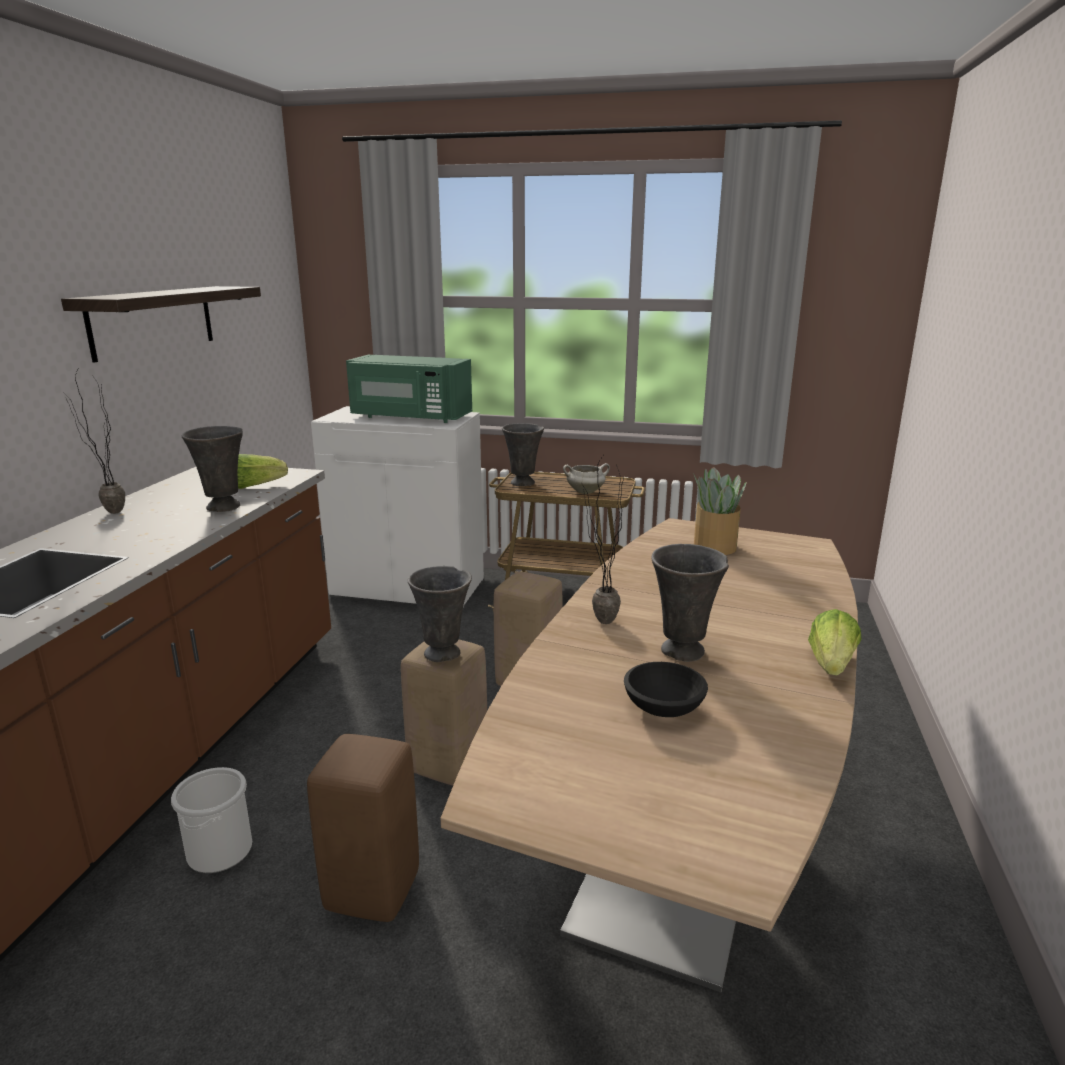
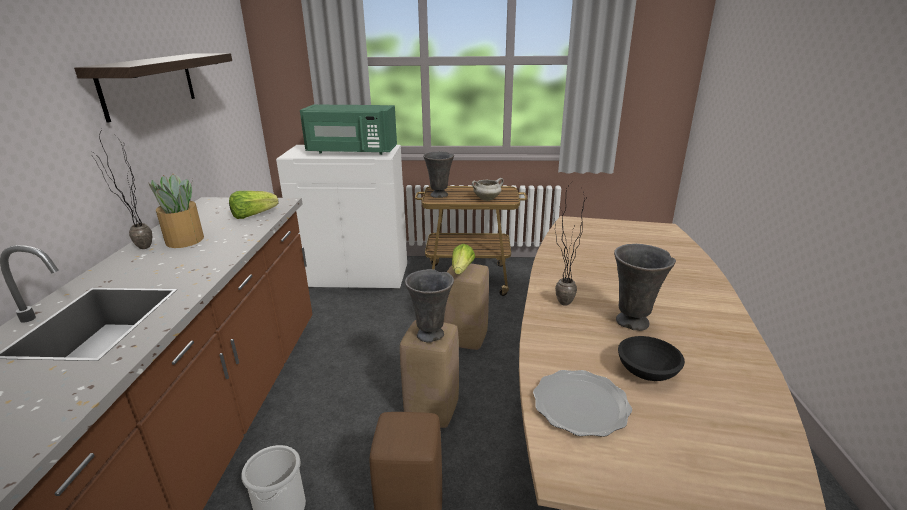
camera: 10 degrees left, 5 degrees up
grey vase [182,426,243,512] -> none
potted plant [693,467,747,555] -> potted plant moved to [149,174,204,248]
lettuce [808,609,861,676] -> lettuce moved to [452,244,475,274]
none -> plate [533,370,632,437]

